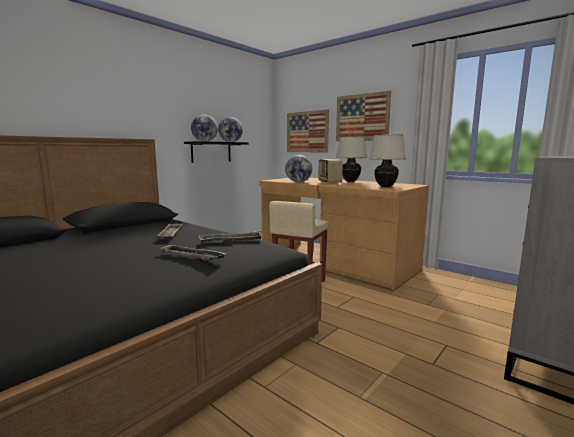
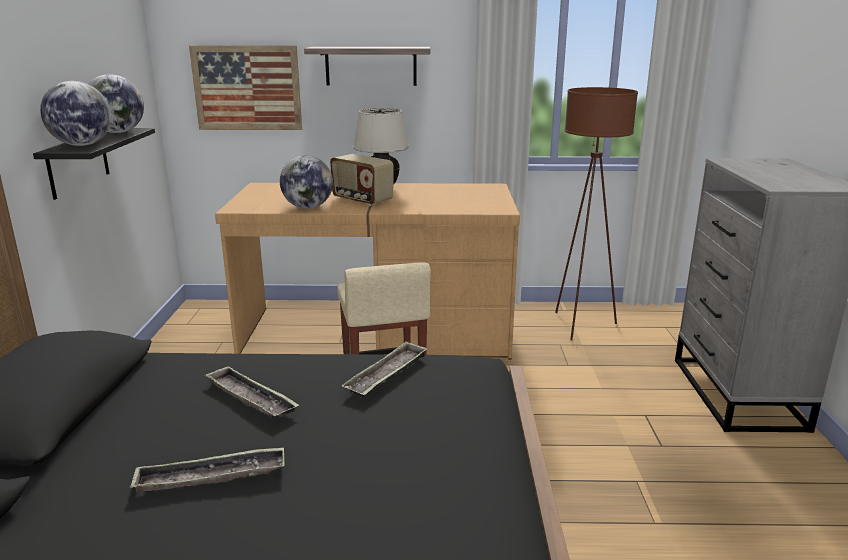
camera: 40 degrees left, 10 degrees up
tray [159,245,226,260] -> tray moved to [130,447,285,493]
picture [336,91,391,141] -> shelf [304,47,430,86]
beige table lamp [369,134,406,187] -> none
none -> brown floor lamp [555,87,638,340]

